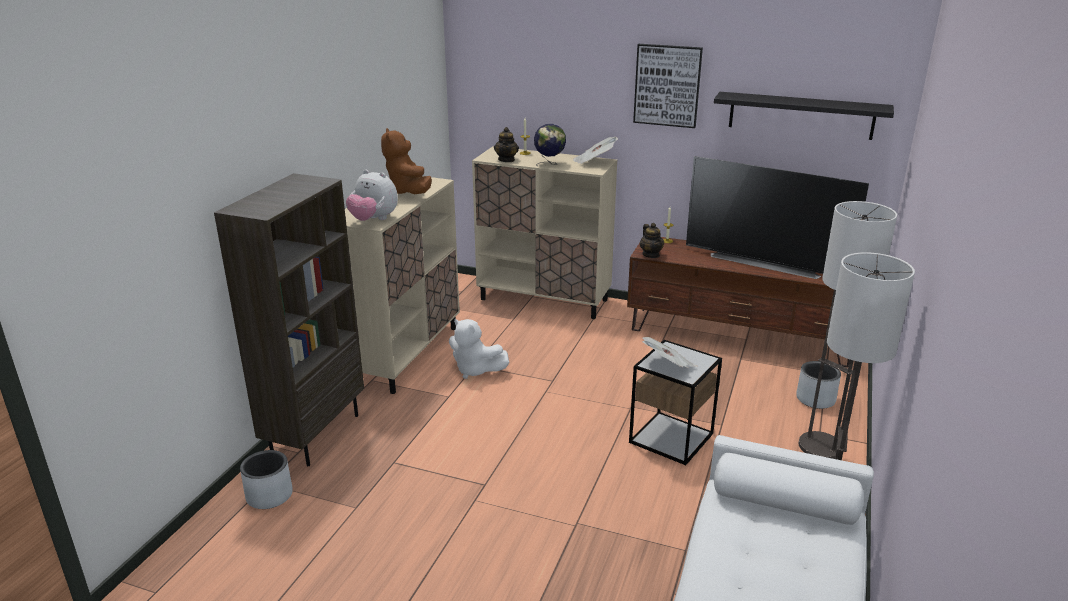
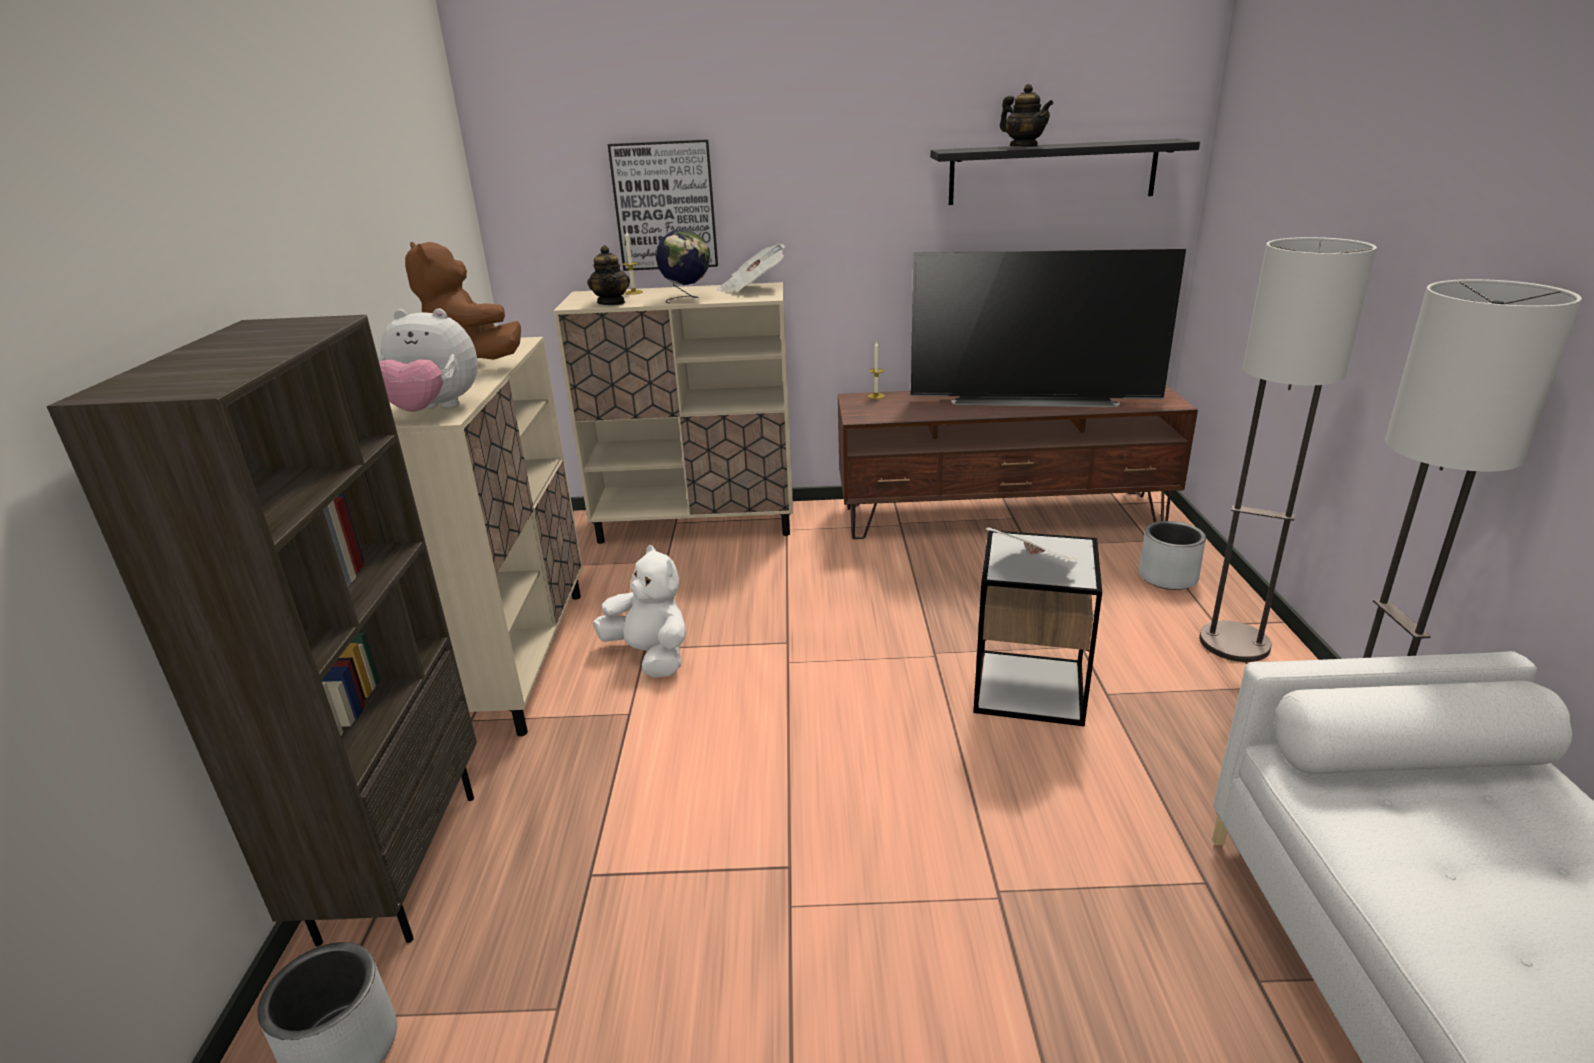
camera: 20 degrees left, 0 degrees up
white plush toy [449,319,509,379] -> white plush toy turned 150 degrees counterclockwise [593,545,686,678]
picture [633,44,703,128] -> picture moved to [608,139,718,271]
teapot [640,223,664,258] -> teapot moved to [1000,84,1054,147]

